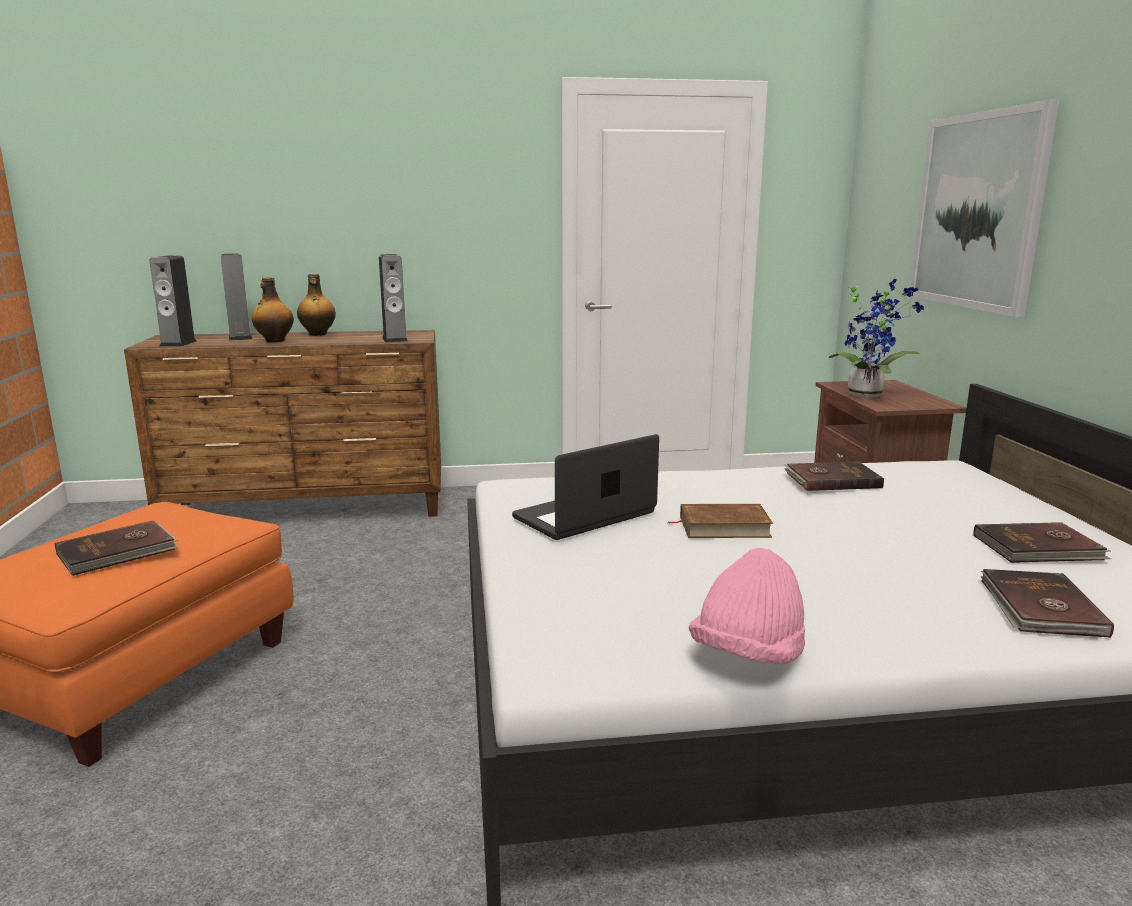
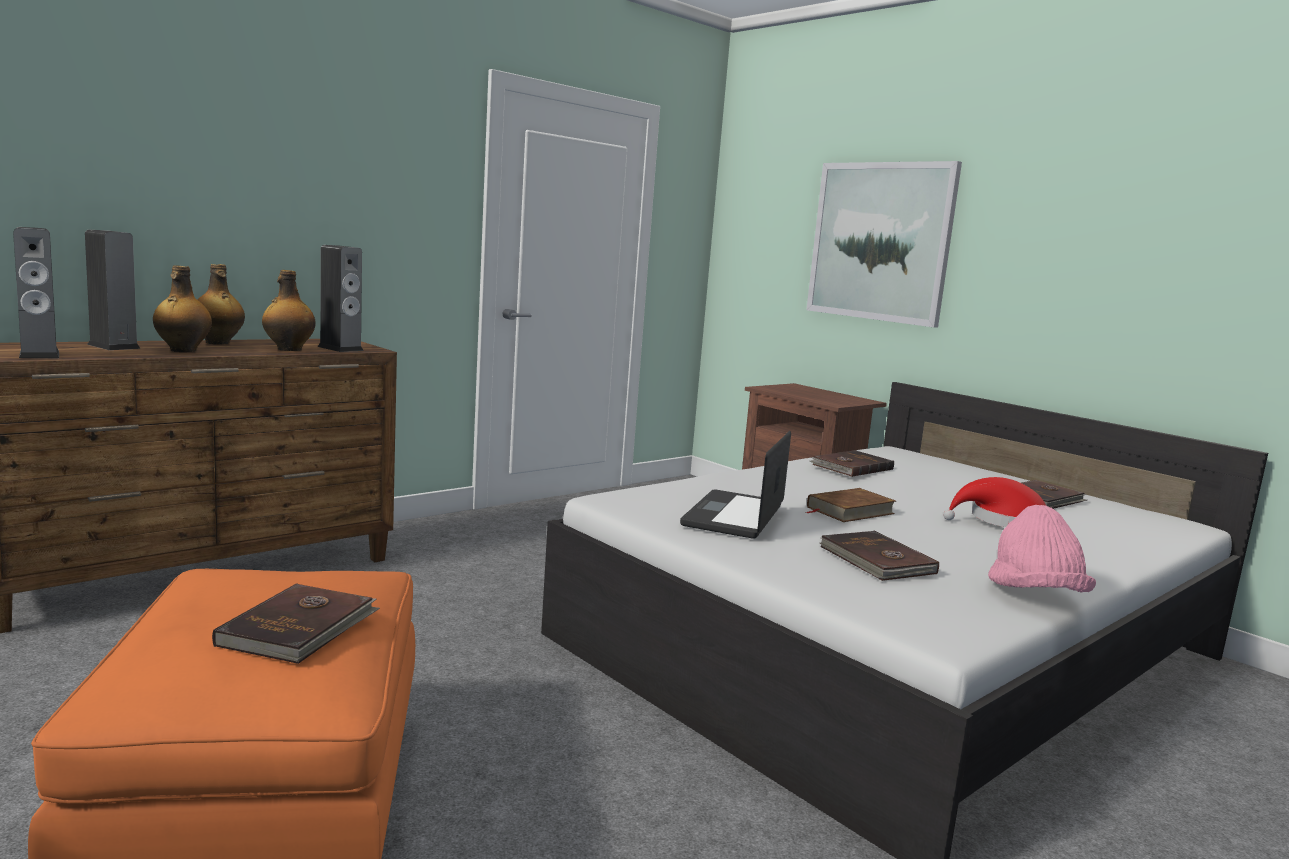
camera: 35 degrees left, 5 degrees down
potted plant [828,278,924,398] -> none
brown book [981,569,1114,638] -> brown book moved to [820,531,939,581]
none -> bottle [262,270,316,351]
none -> red hat [943,477,1046,527]

